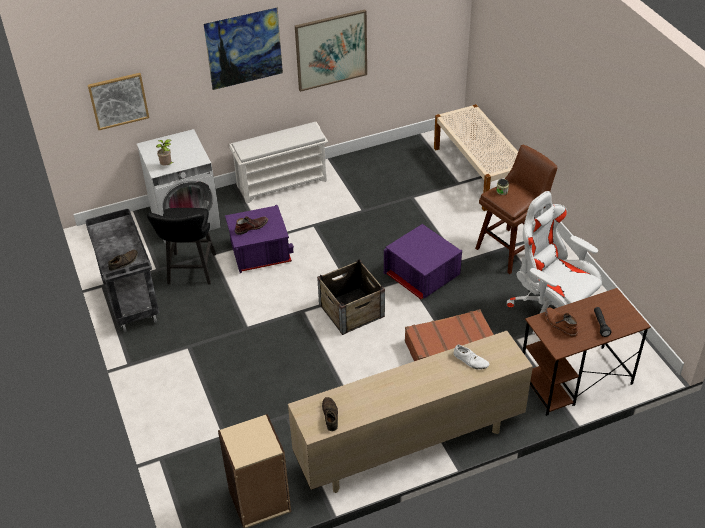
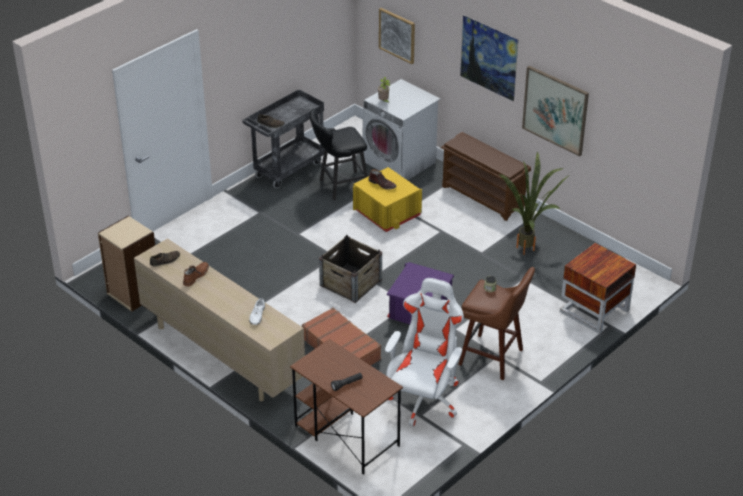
camera: 65 degrees right, 5 degrees down
purple storage box [225,205,294,273] -> yellow storage box [353,167,422,232]
white shoe rack [229,122,328,203] -> brown shoe rack [441,132,531,221]
beige bench [434,104,518,211] -> nightstand [560,243,636,334]
brown boot [545,307,578,337] -> brown boot moved to [183,262,209,287]
none -> potted plant [499,152,568,255]

